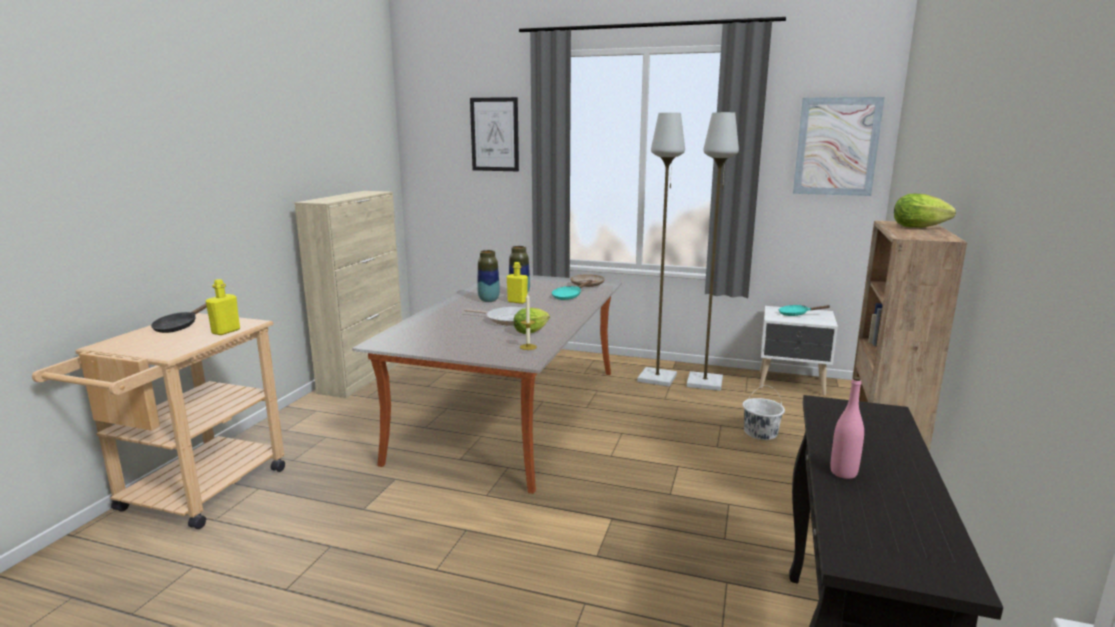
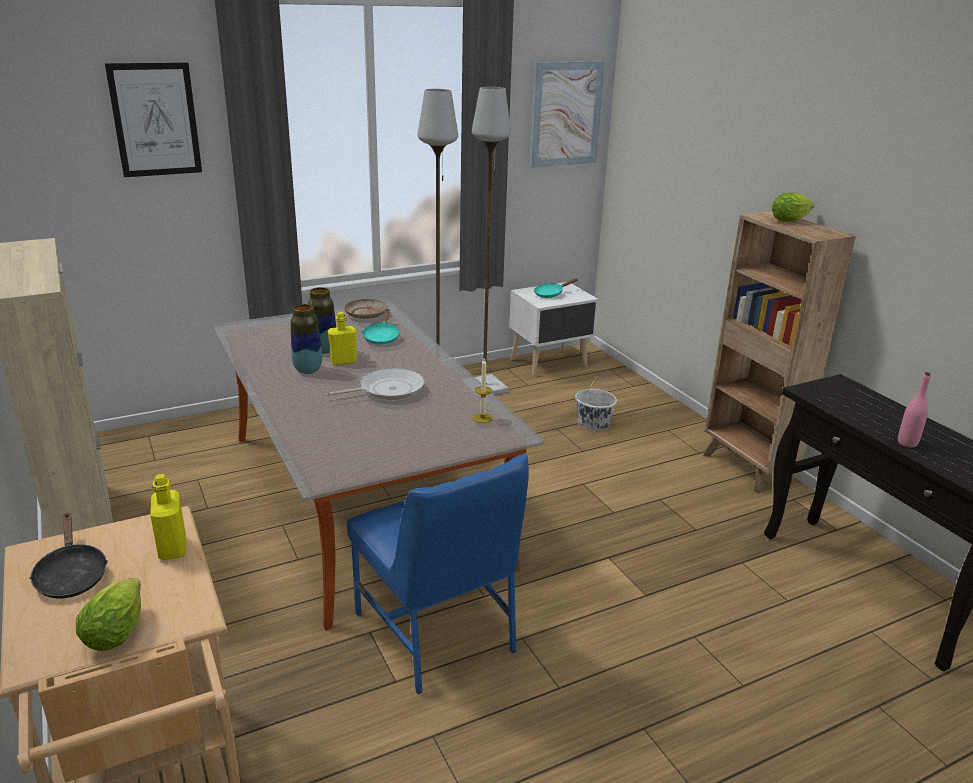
camera: 45 degrees left, 10 degrees up
lettuce [513,308,550,334] -> lettuce moved to [76,577,141,651]
none -> blue chair [347,454,529,694]

